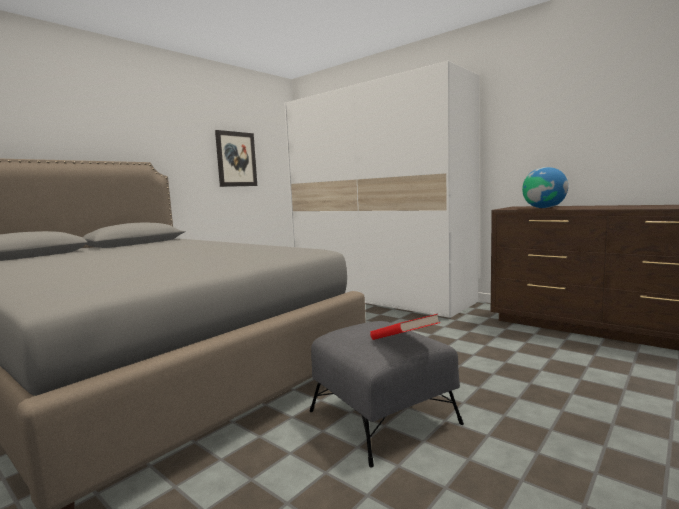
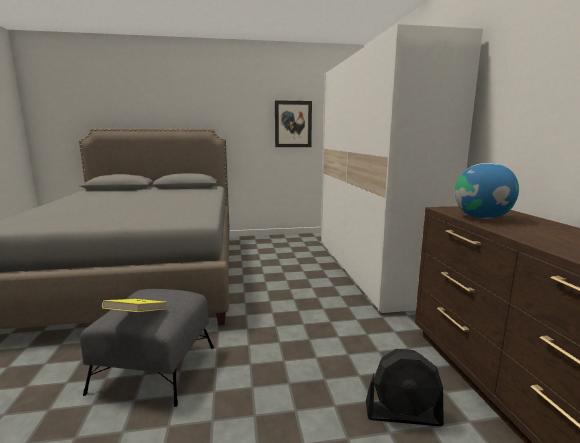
camera: 40 degrees right, 5 degrees up
red book [370,314,440,340] -> yellow book [102,299,166,312]
none -> black fan [366,349,444,426]

